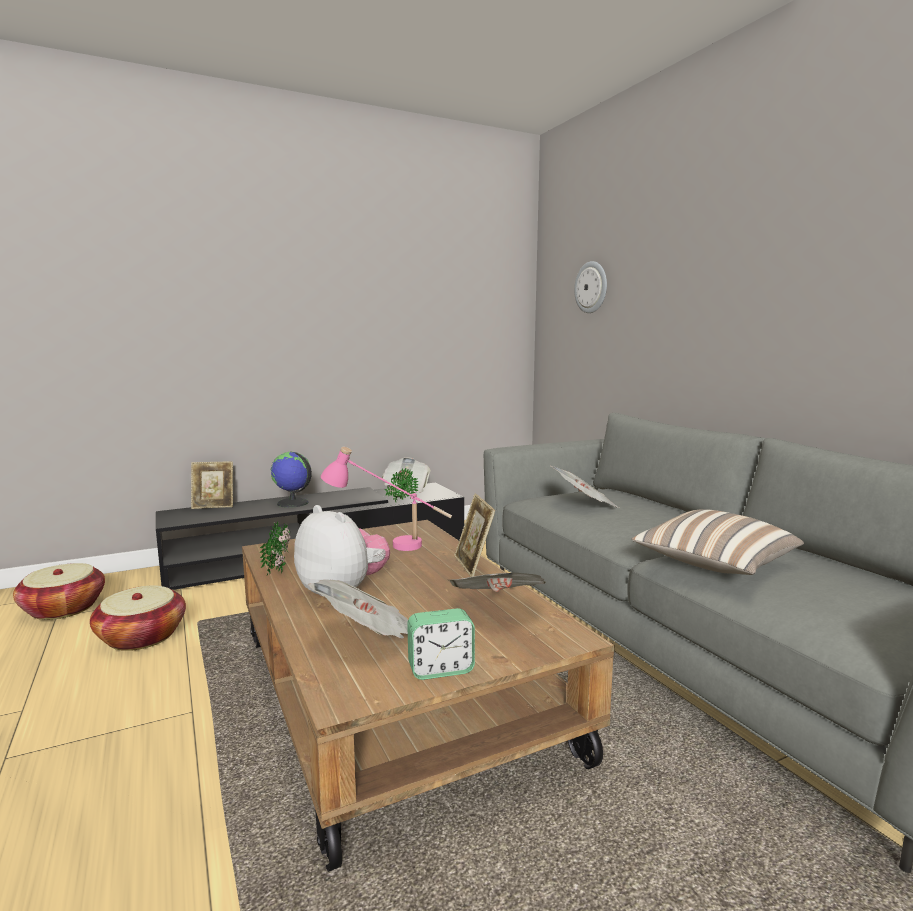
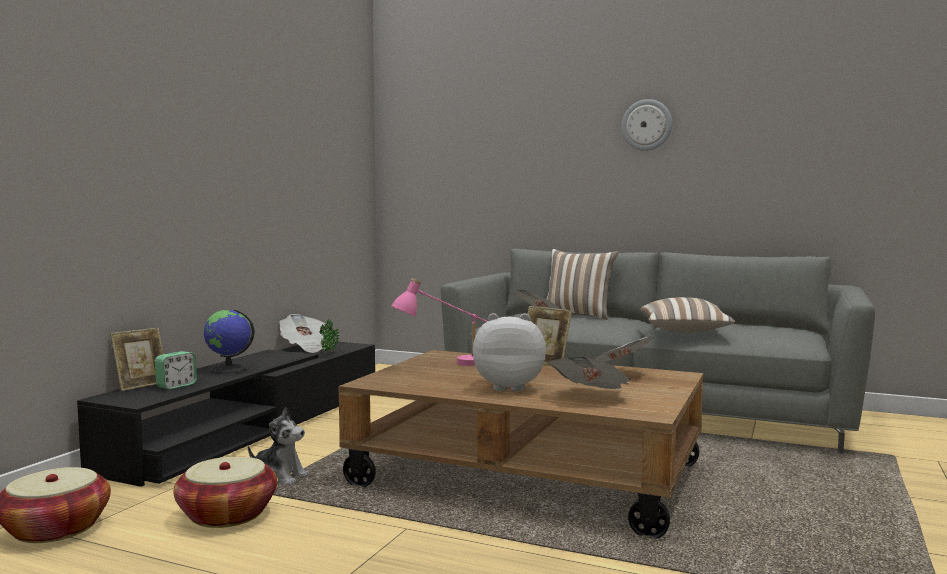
camera: 40 degrees left, 5 degrees down
potted plant [260,521,290,576] -> none
alarm clock [407,608,475,680] -> alarm clock moved to [155,351,197,389]
wall clock [574,261,607,313] -> wall clock moved to [621,99,672,151]
none -> plush toy [248,407,309,485]
none -> pillow [547,249,619,320]

